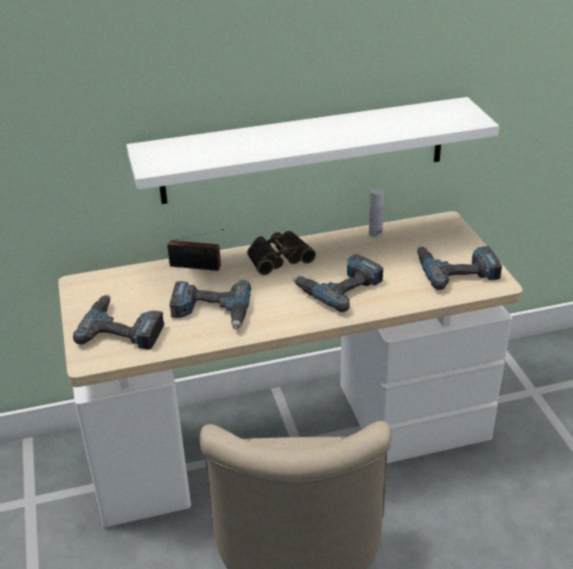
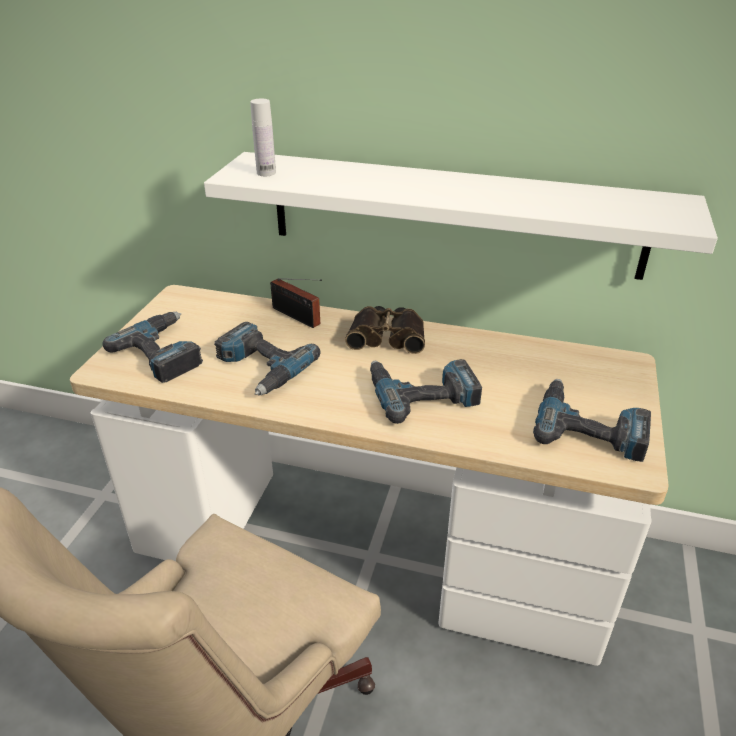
camera: 30 degrees right, 0 degrees up
white bottle [369,188,384,238] -> white bottle moved to [250,99,276,176]

